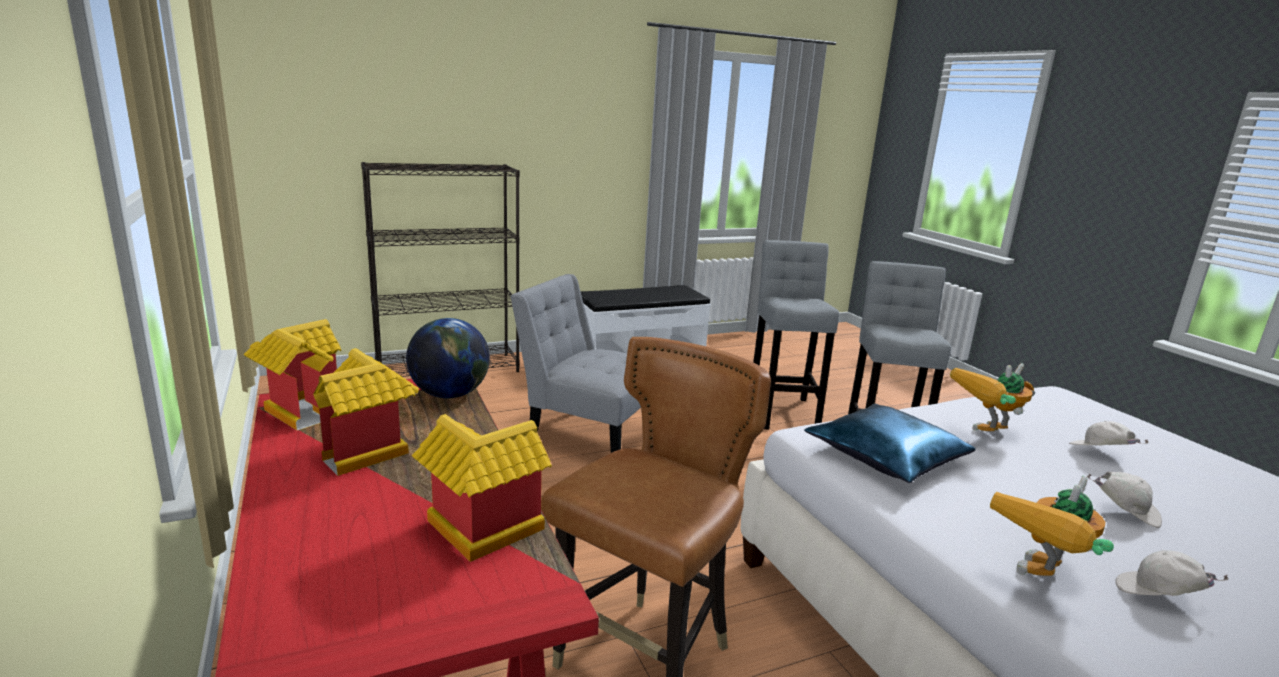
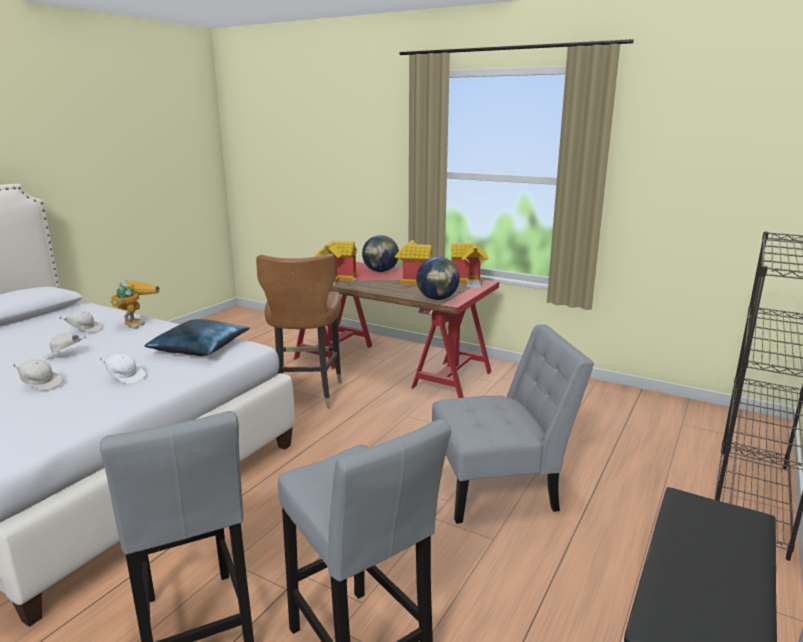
camera: 145 degrees right, 0 degrees up
toy robot [950,363,1035,431] -> white cap [99,354,146,384]
none -> globe [362,235,399,272]

